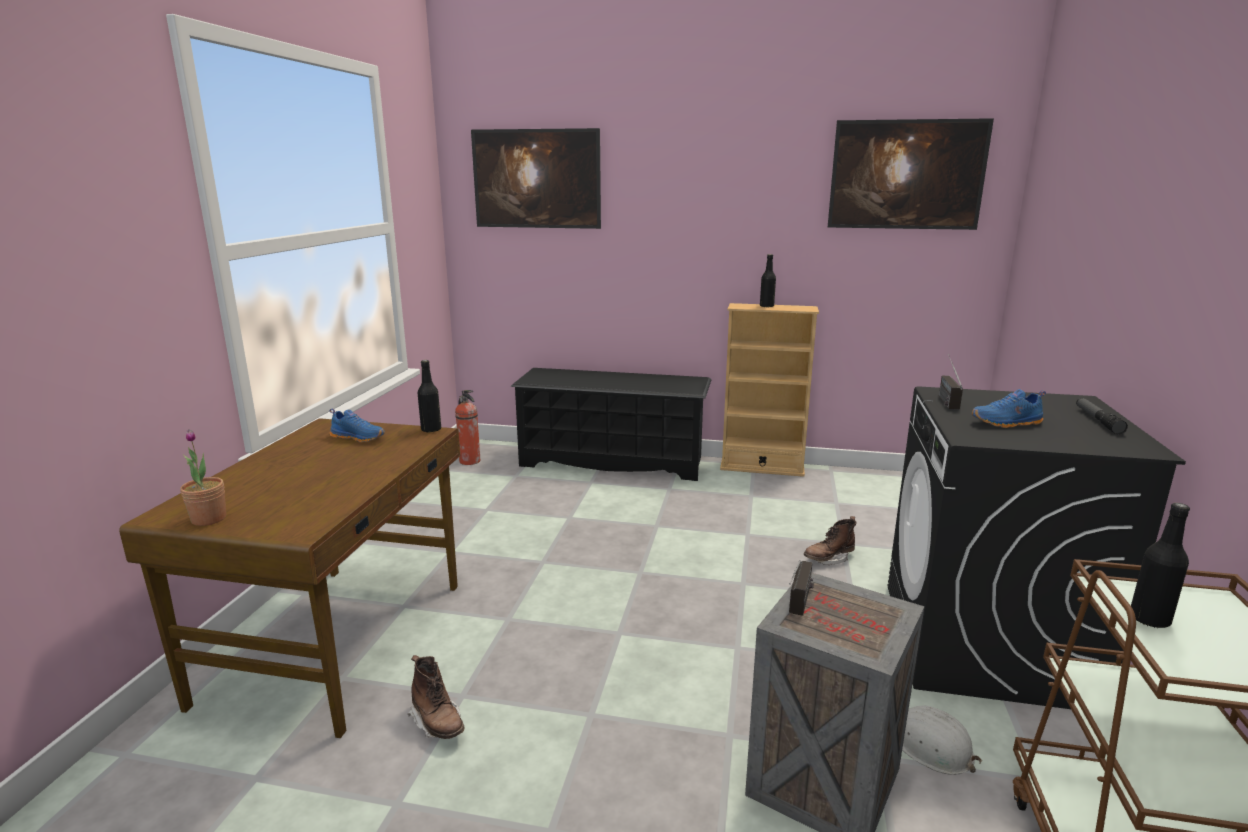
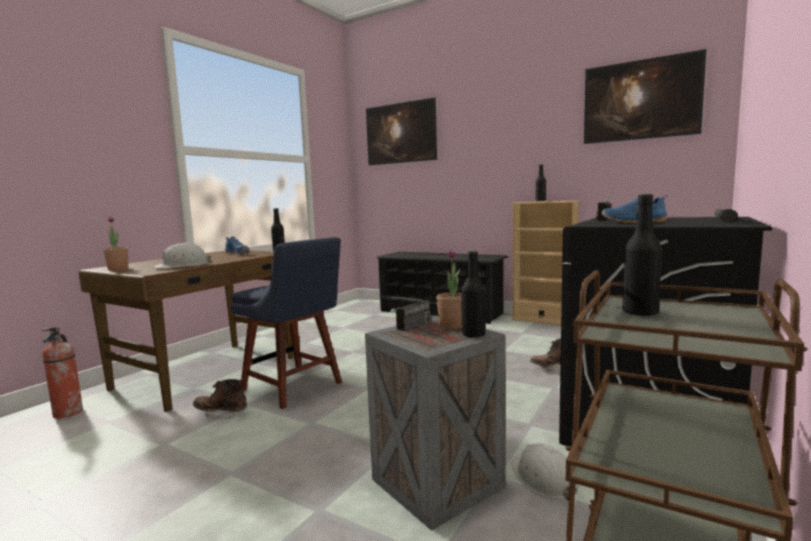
camera: 20 degrees right, 10 degrees down
brown boot [408,655,465,739] -> brown boot turned 120 degrees clockwise [193,378,247,419]
fire extinguisher [455,390,480,465] -> fire extinguisher moved to [42,327,83,419]
none -> white hard hat [154,243,211,268]
none -> blue chair [231,237,342,409]
none -> potted plant [436,249,462,329]
none -> black bottle [461,251,486,338]

